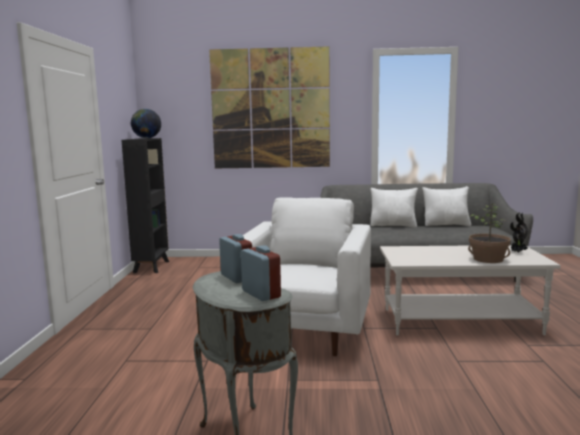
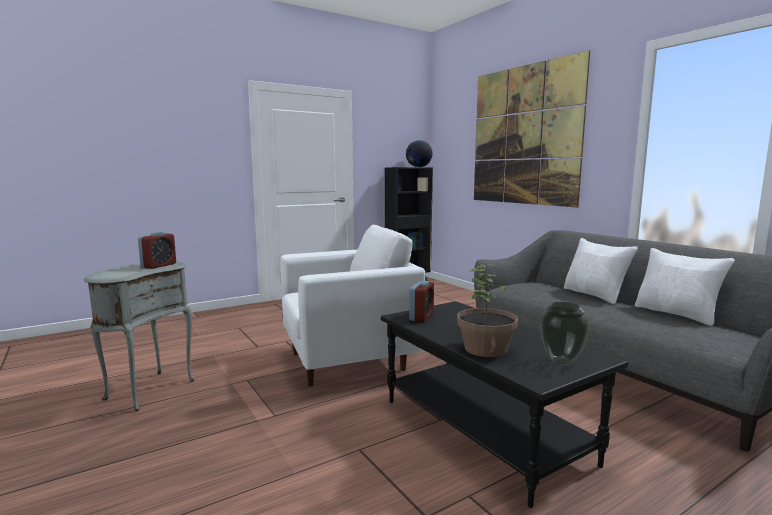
camera: 55 degrees right, 0 degrees up
alarm clock [241,245,281,301] -> alarm clock moved to [409,281,434,322]
white coffee table [380,245,561,336] -> black coffee table [381,301,628,508]
potted plant [510,212,528,253] -> vase [540,302,589,364]

